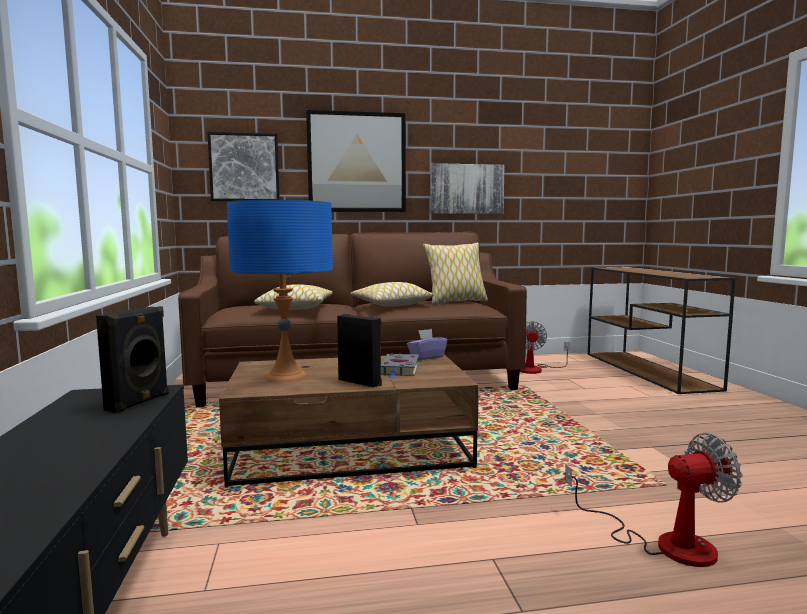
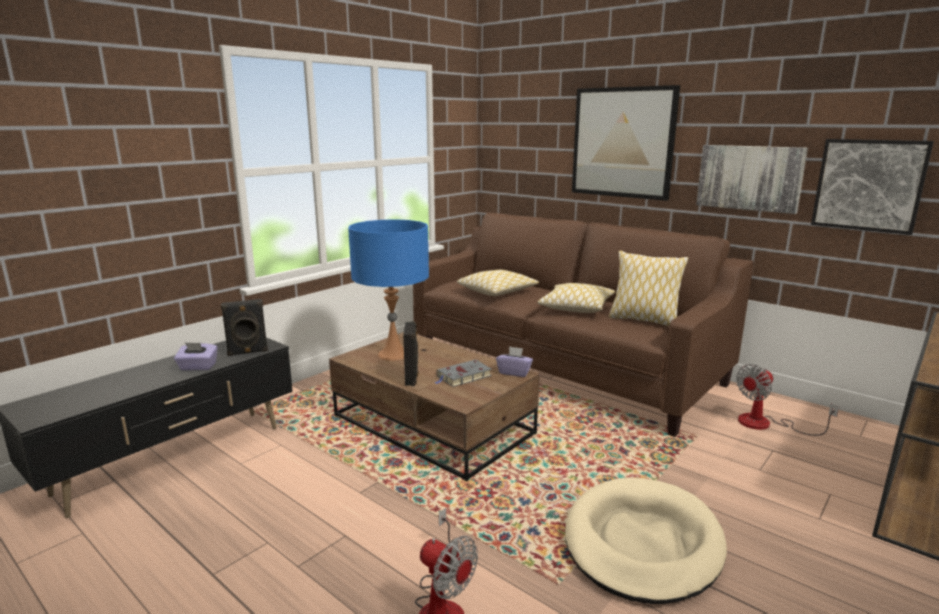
camera: 50 degrees right, 10 degrees up
picture [207,132,280,201] -> picture moved to [811,139,934,235]
none -> purple tissue box [174,343,218,370]
none -> beige dog bed [565,478,727,604]

